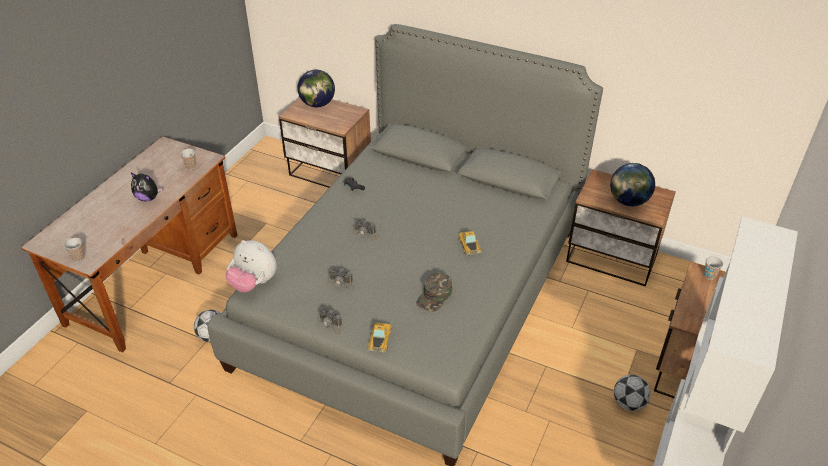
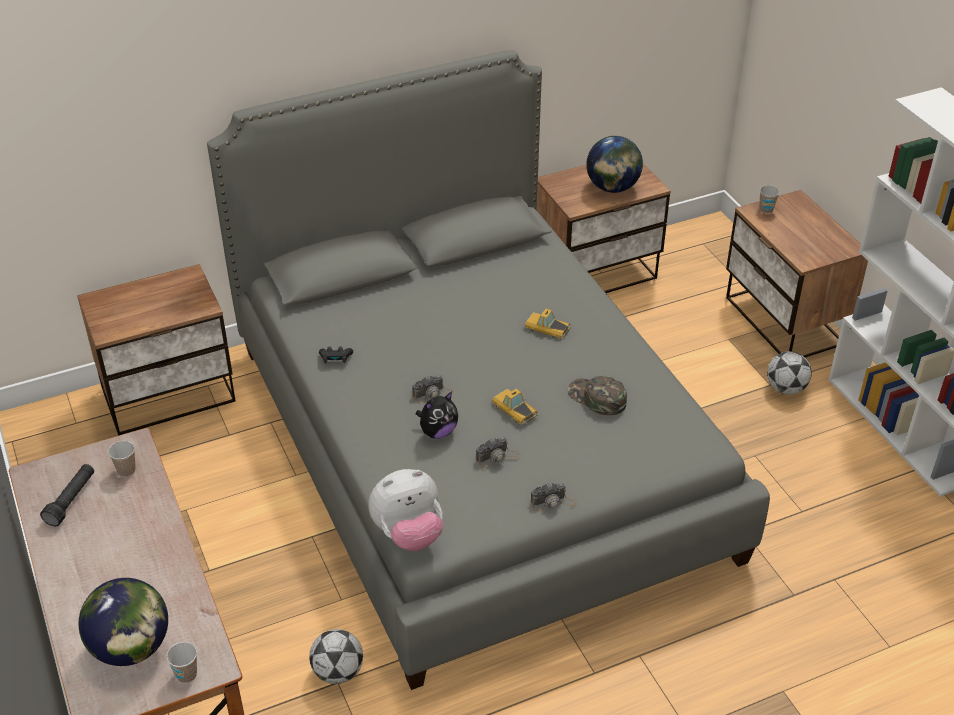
camera: 50 degrees left, 0 degrees up
plush toy [131,173,163,201] -> plush toy moved to [416,391,458,439]
globe [297,69,335,107] -> globe moved to [79,578,168,666]
toy car [368,322,392,353] -> toy car moved to [491,389,539,425]
green cap [416,272,452,312] -> green cap turned 150 degrees clockwise [567,376,627,415]
none -> black flashlight [40,464,94,526]

